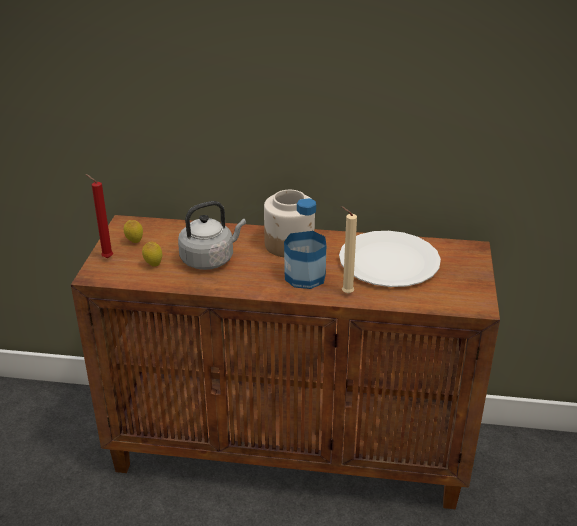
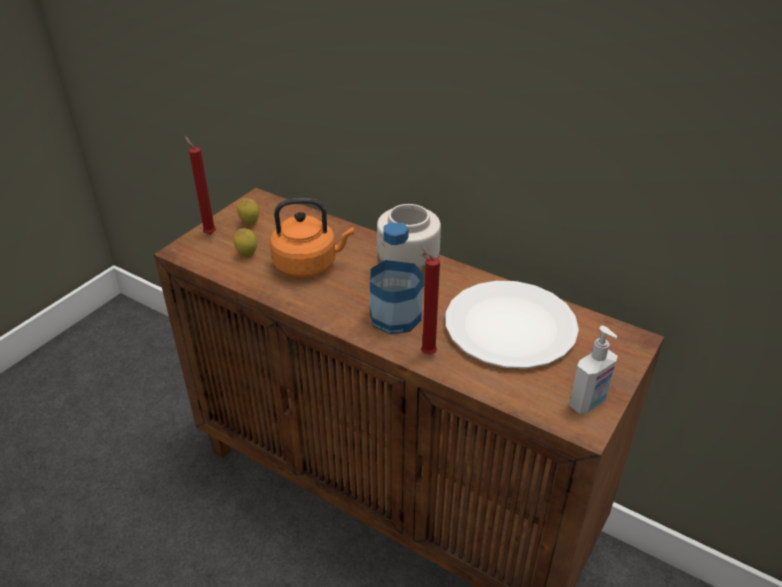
camera: 25 degrees right, 5 degrees up
grey kettle [178,201,246,270] -> orange kettle [270,198,354,277]
beige candle [341,206,357,294] -> red candle [420,245,440,355]
none -> soap dispenser [569,326,618,414]

